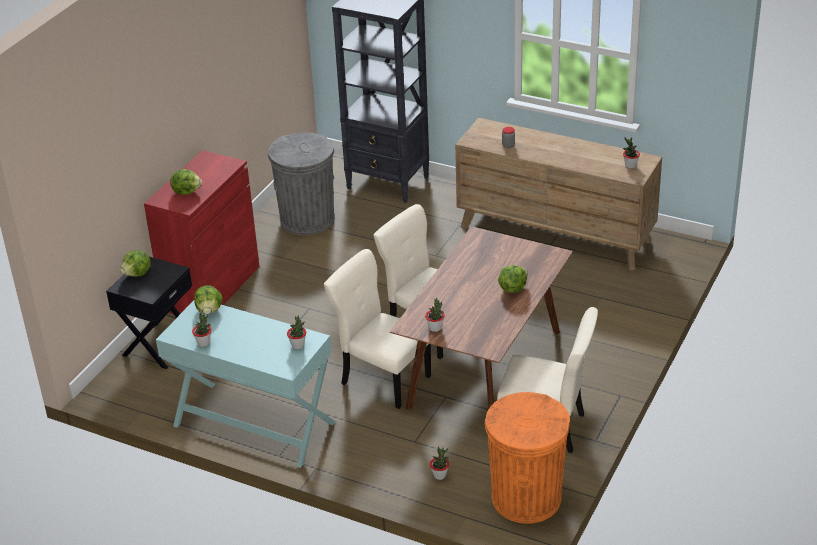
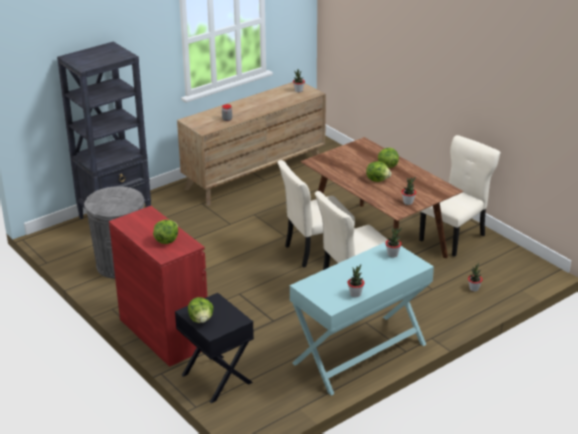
camera: 65 degrees left, 5 degrees down
lettuce [194,285,223,314] -> lettuce moved to [366,161,391,182]
orange trash can [485,392,570,524] -> none

